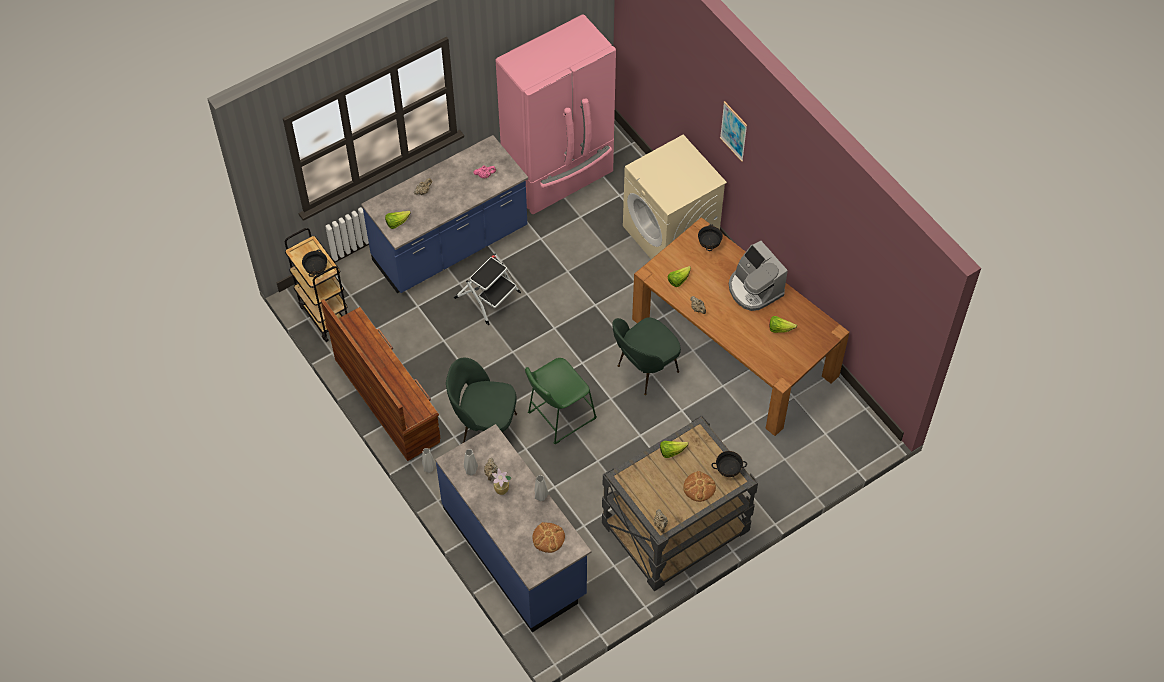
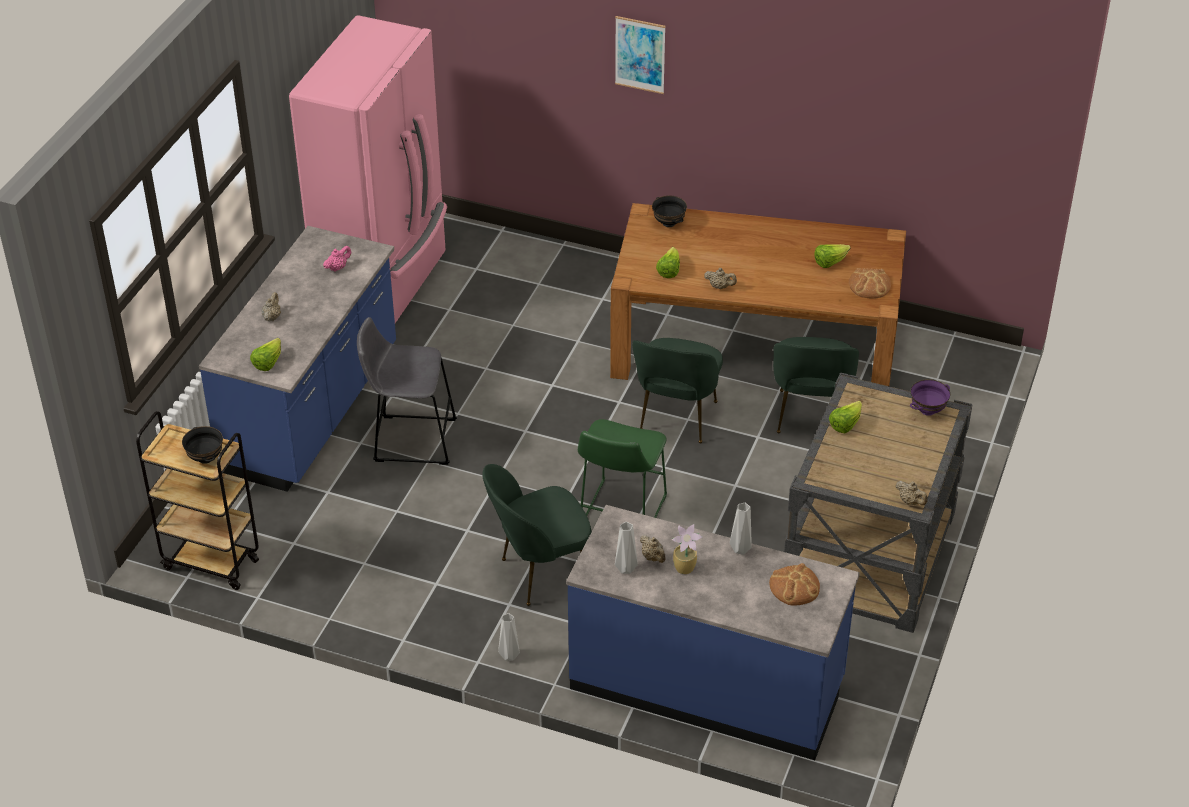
camera: 35 degrees left, 15 degrees down
brown dresser [321,299,441,461] -> none
step ladder [453,254,521,325] -> grey stool [357,317,457,465]
beige washing machine [623,134,727,259] -> none
bread [683,471,716,502] -> bread moved to [849,268,891,298]
black bowl [711,451,747,477] -> purple bowl [910,379,950,416]
coffee machine [729,241,788,311] -> none
none -> green chair [773,337,859,433]

